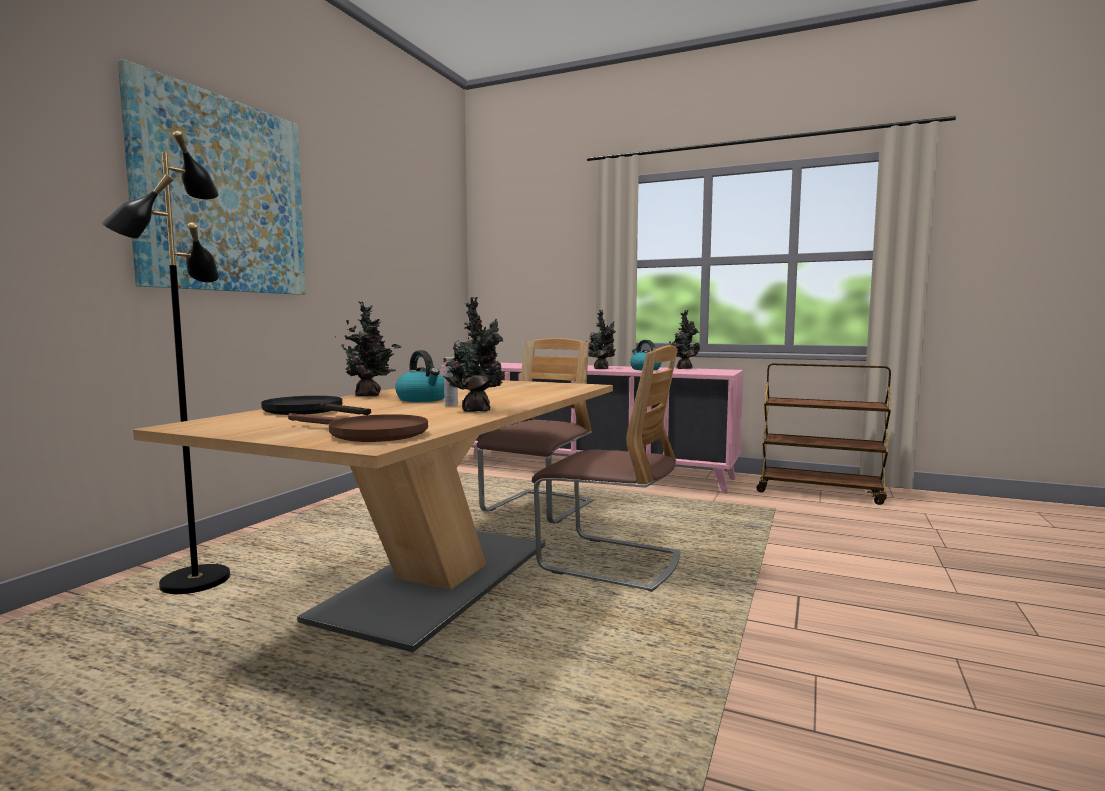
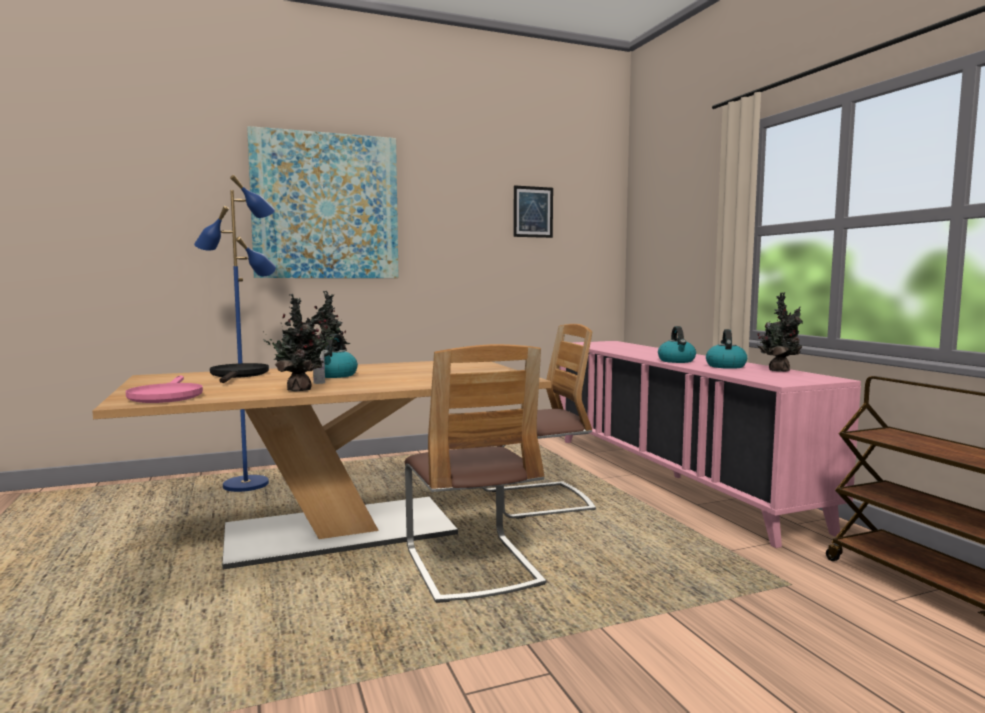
camera: 45 degrees right, 0 degrees up
black floor lamp [102,131,230,594] -> blue floor lamp [194,175,276,492]
brown frying pan [288,413,428,442] -> pink frying pan [126,375,203,403]
potted plant [586,310,616,369] -> kettle [658,326,696,363]
none -> picture [513,185,553,238]

